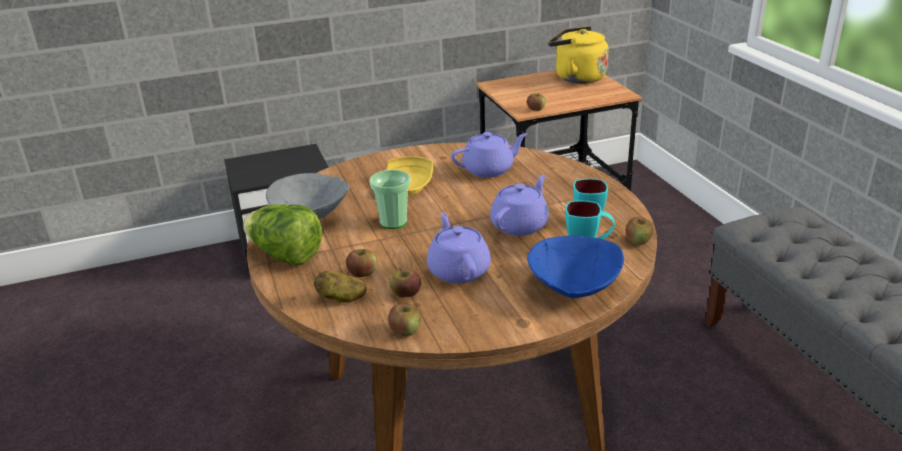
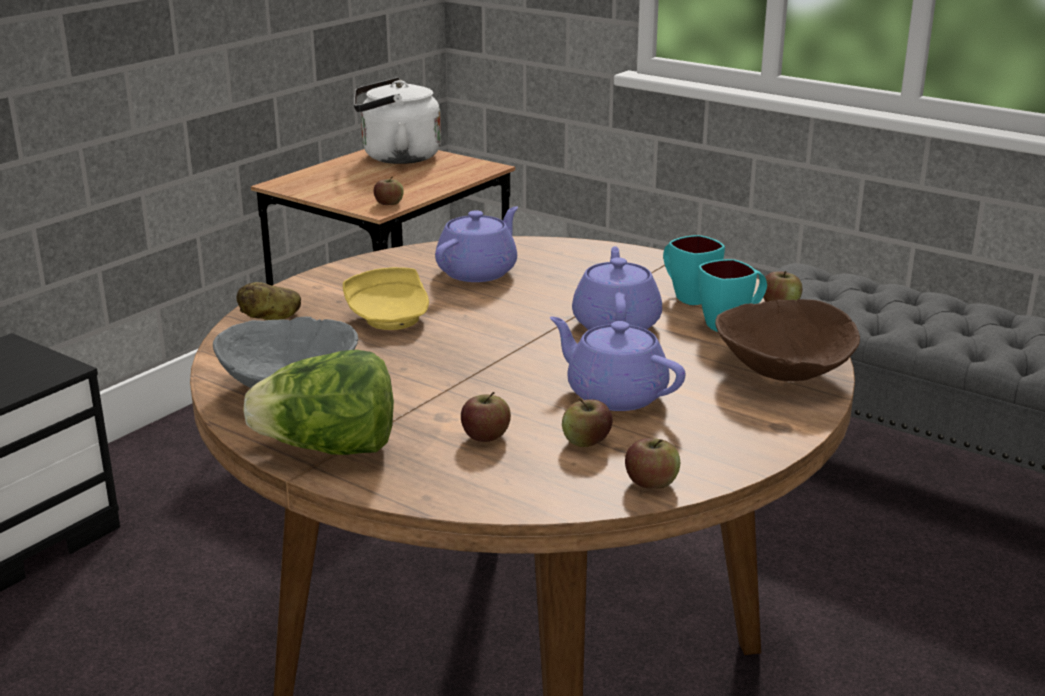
camera: 35 degrees left, 5 degrees down
potato [314,271,367,303] -> potato moved to [236,282,301,320]
cup [369,170,411,229] -> none
blue bowl [527,235,624,298] -> brown bowl [715,299,860,381]
yellow kettle [548,26,608,84] -> white kettle [354,78,441,164]

